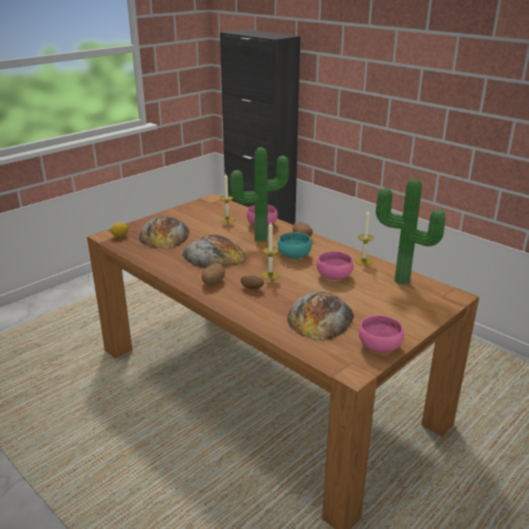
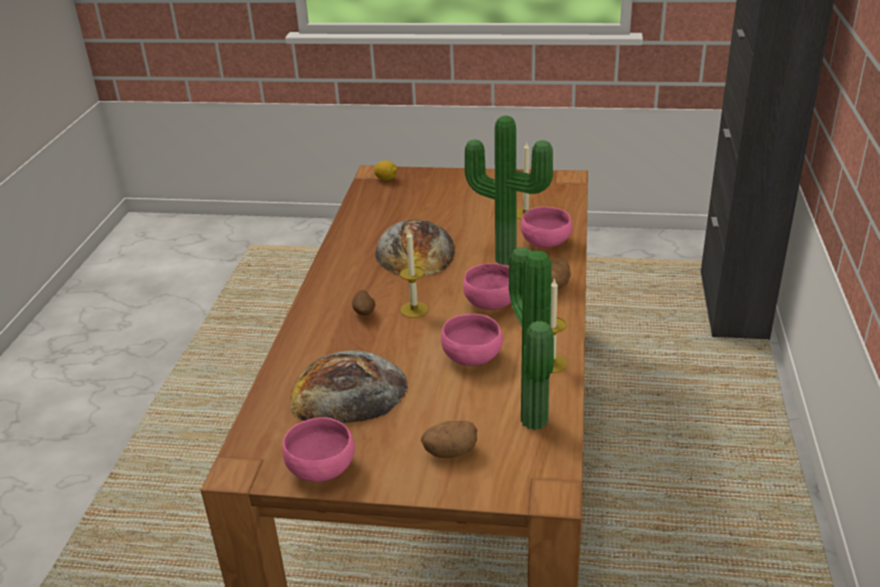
camera: 55 degrees right, 5 degrees up
bread [139,216,189,248] -> none
potato [202,263,225,285] -> potato moved to [421,421,477,458]
turquoise bowl [278,232,312,259] -> pink bowl [463,263,511,310]

